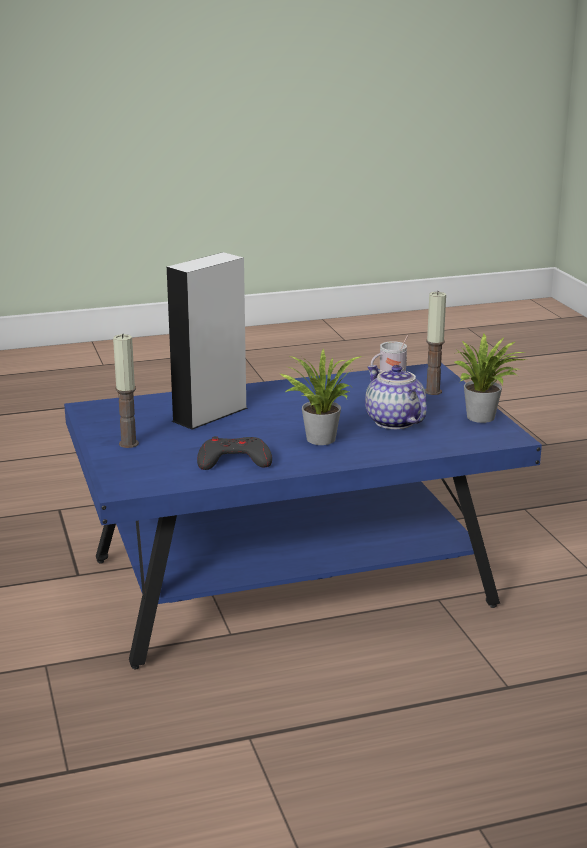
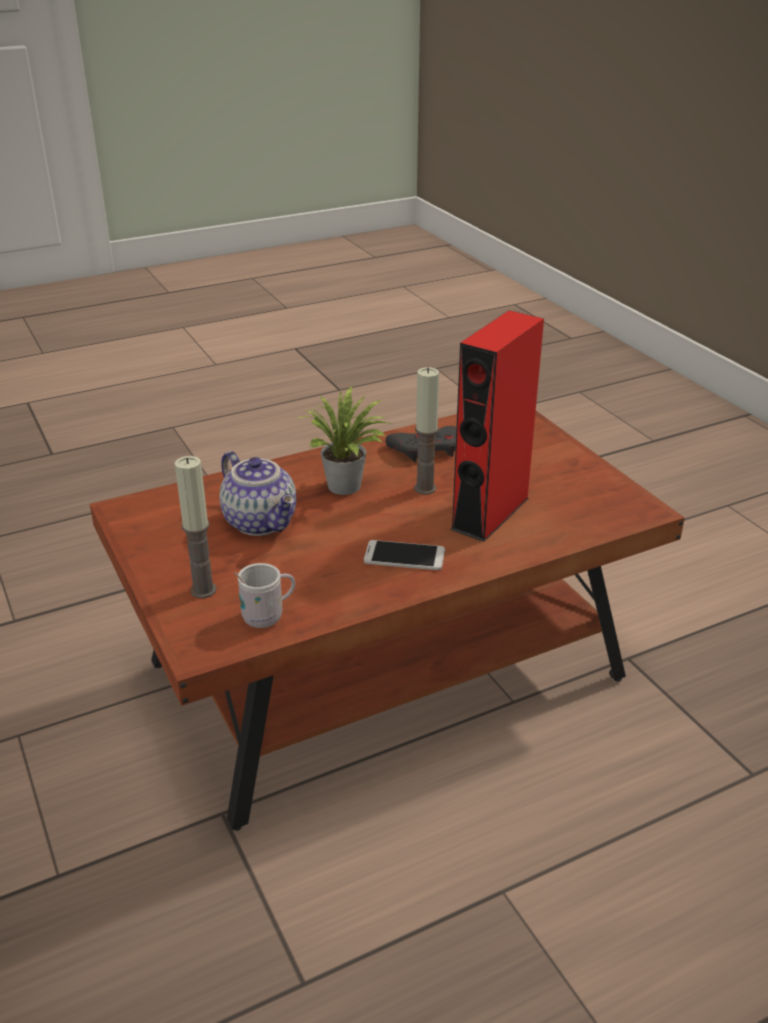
camera: 170 degrees right, 10 degrees up
blue coffee table [64,363,542,669] -> brown coffee table [90,411,685,831]
candle [113,334,139,448] -> candle moved to [414,367,439,494]
white speaker [167,252,248,430] -> red speaker [450,310,544,542]
potted plant [454,334,527,423] -> none
none -> phone [364,540,445,570]

